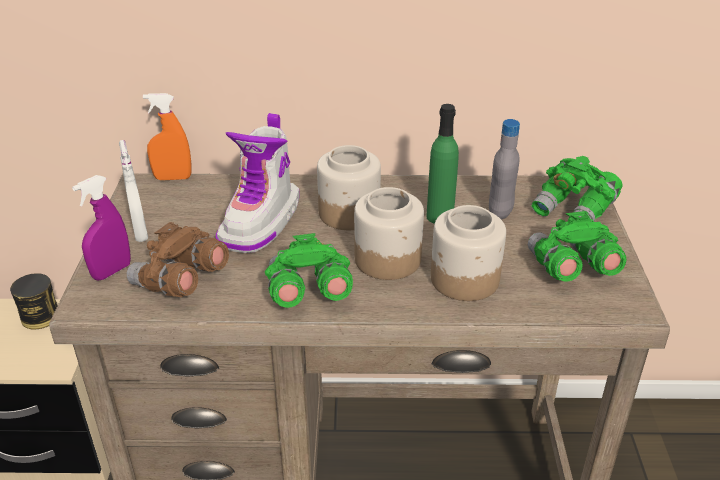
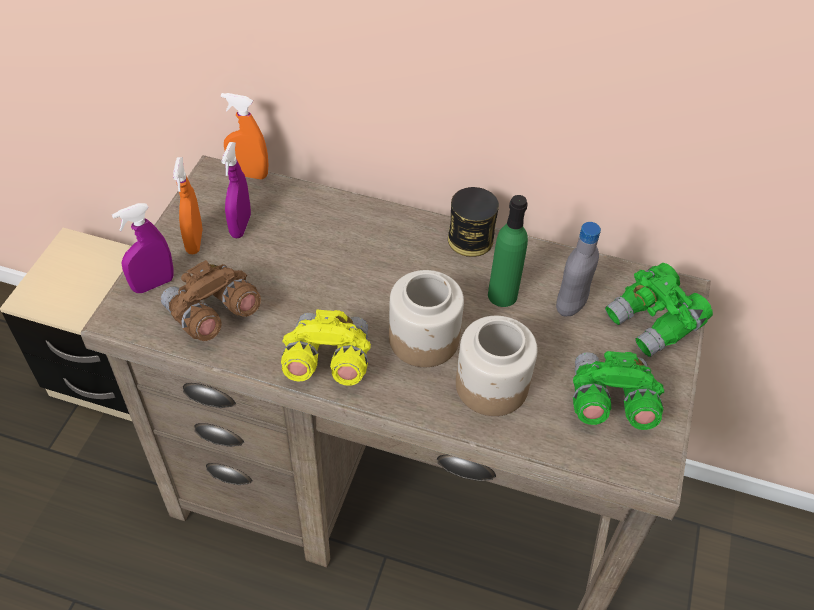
camera: 15 degrees right, 15 degrees up
can [10,273,58,329] -> can moved to [448,187,499,257]
white spray bottle [119,140,148,242] -> orange spray bottle [173,157,203,254]
boot [216,113,299,253] -> none
green binoculars [265,233,353,308] -> yellow binoculars [281,309,371,386]
jar [317,145,381,230] -> none
none -> purple spray bottle [221,142,251,238]

